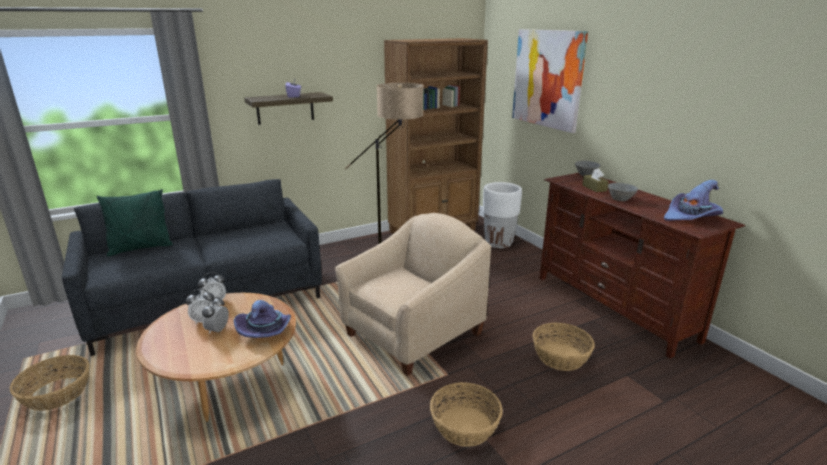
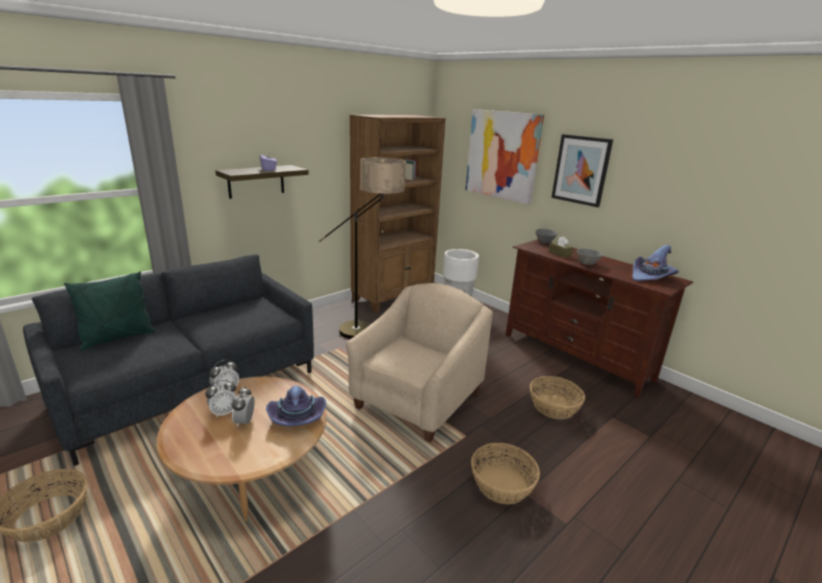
camera: 15 degrees left, 0 degrees up
none -> picture [551,134,613,207]

